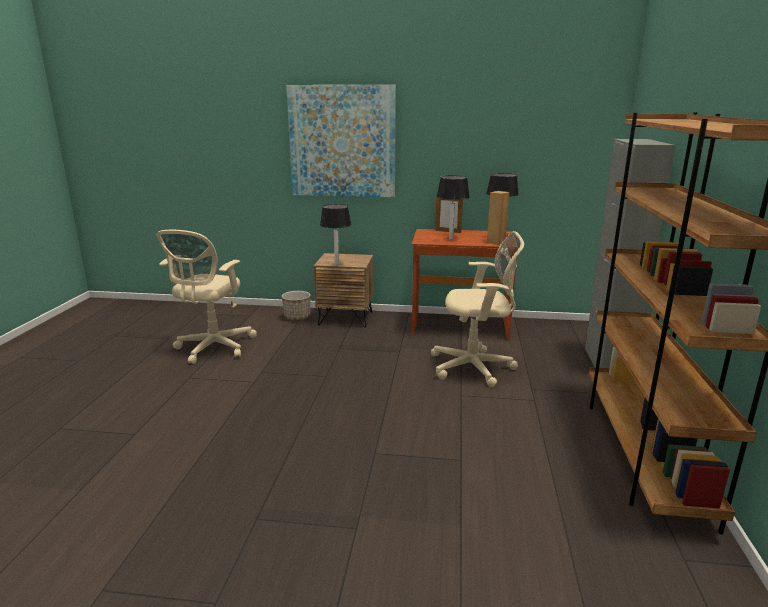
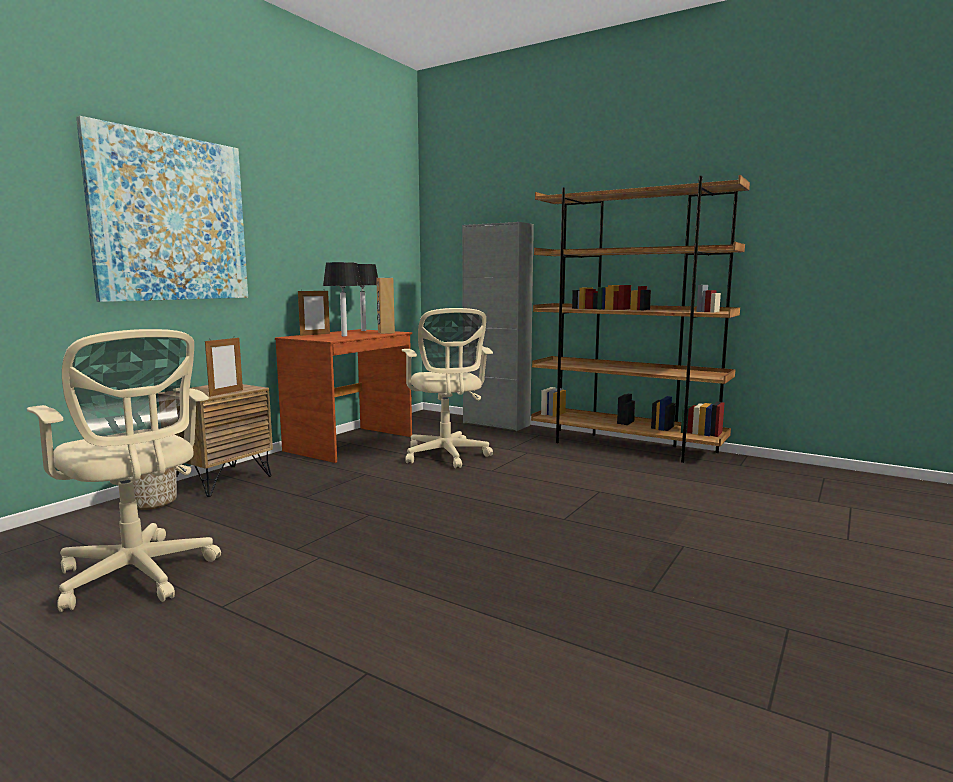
camera: 65 degrees left, 10 degrees down
table lamp [320,204,351,265] -> picture frame [205,336,243,397]
beige office chair [431,231,524,387] -> beige office chair turned 135 degrees clockwise [402,308,493,468]

